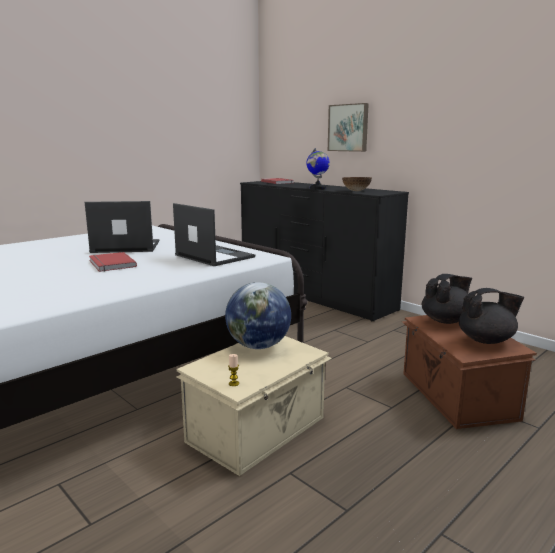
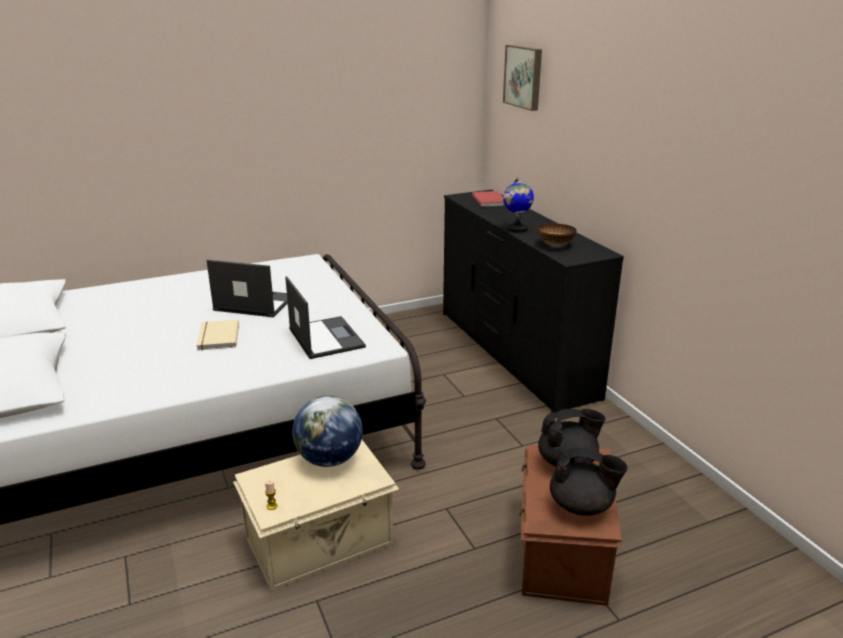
camera: 20 degrees right, 10 degrees up
red book [89,252,137,272] -> beige book [196,320,239,351]
picture [328,103,369,152] -> picture moved to [503,45,542,111]

